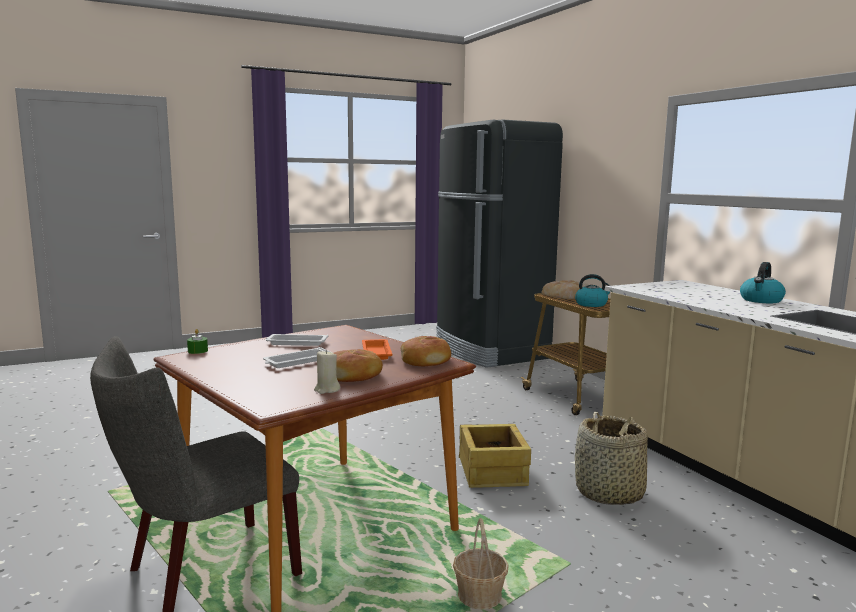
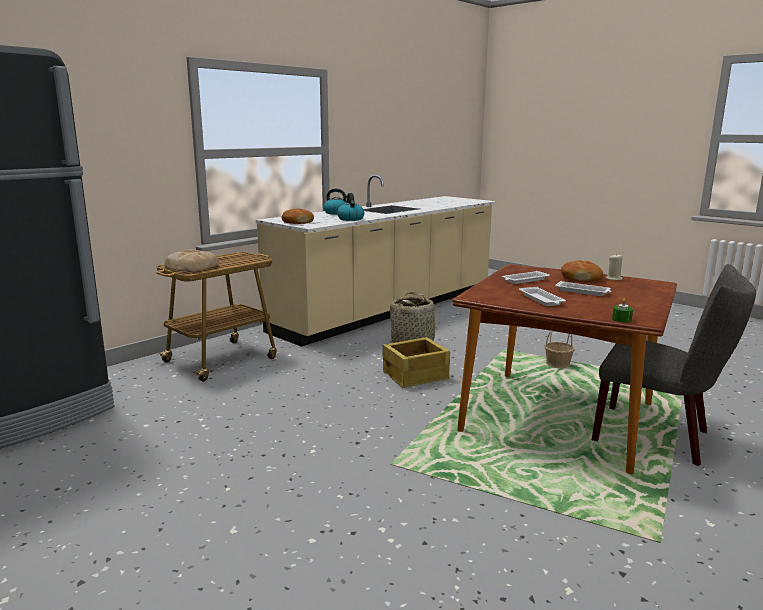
camera: 110 degrees left, 5 degrees up
orange tray [362,339,392,360] -> white tray [502,271,550,284]
bread [401,336,451,366] -> bread moved to [282,209,314,224]
kettle [575,274,611,307] -> kettle moved to [337,193,364,221]

